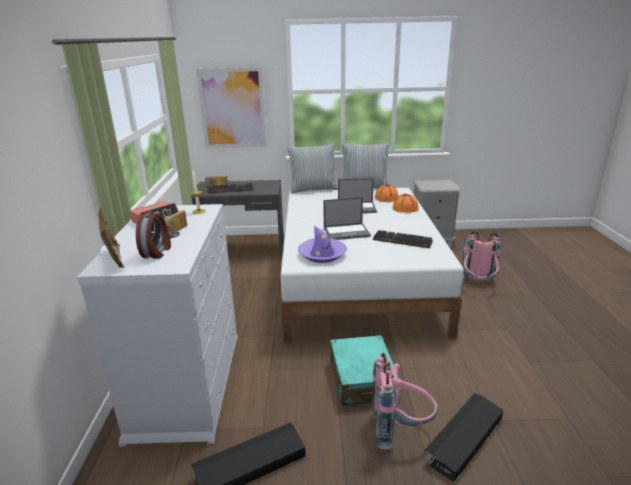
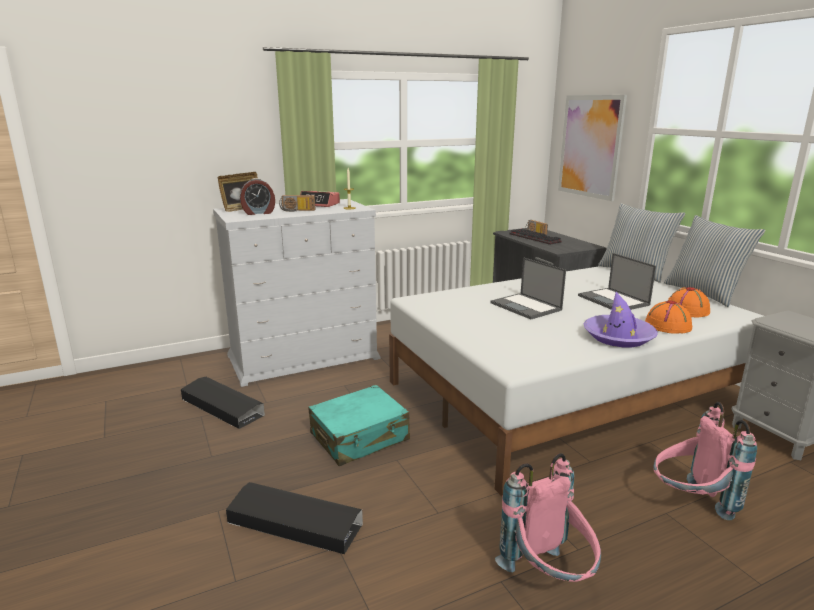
camera: 65 degrees right, 5 degrees down
purple hat [298,226,347,263] -> purple hat moved to [583,292,658,347]
pink backpack [372,353,438,449] -> pink backpack moved to [495,453,601,582]
keyboard [373,230,433,248] -> none

